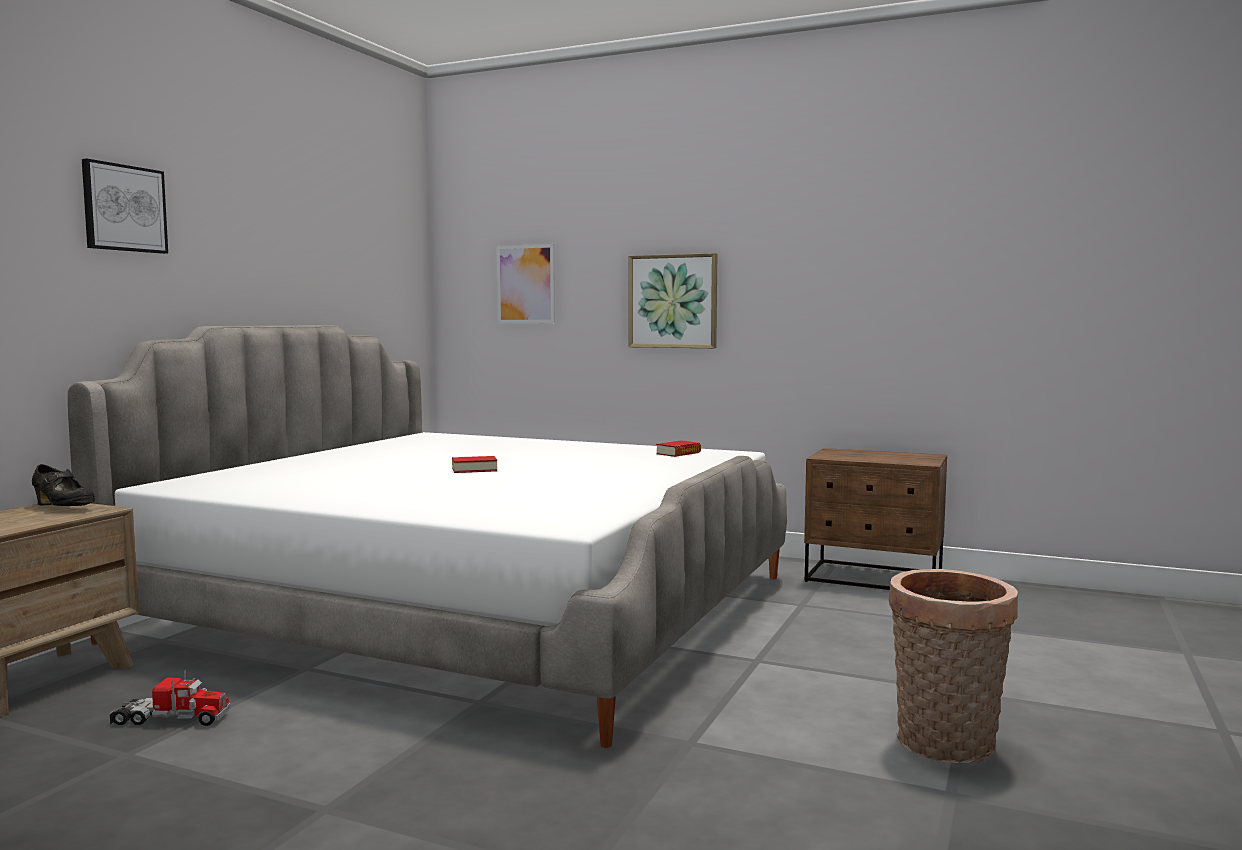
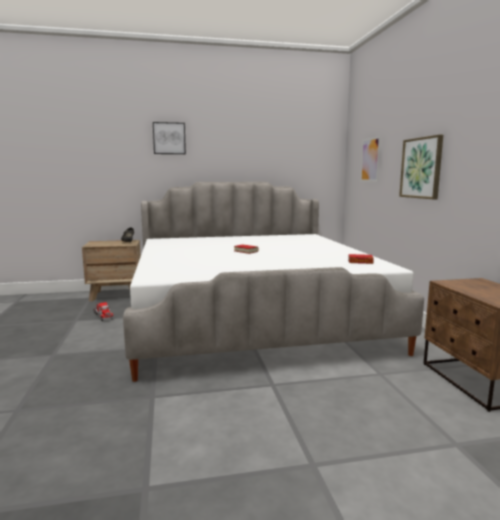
camera: 55 degrees right, 5 degrees up
basket [889,569,1018,763] -> none

